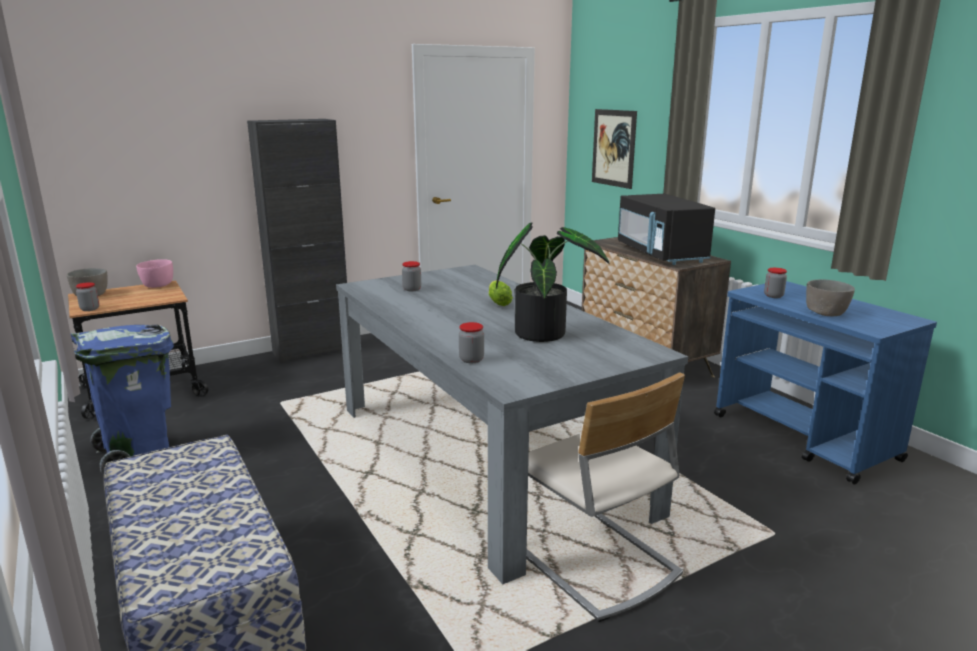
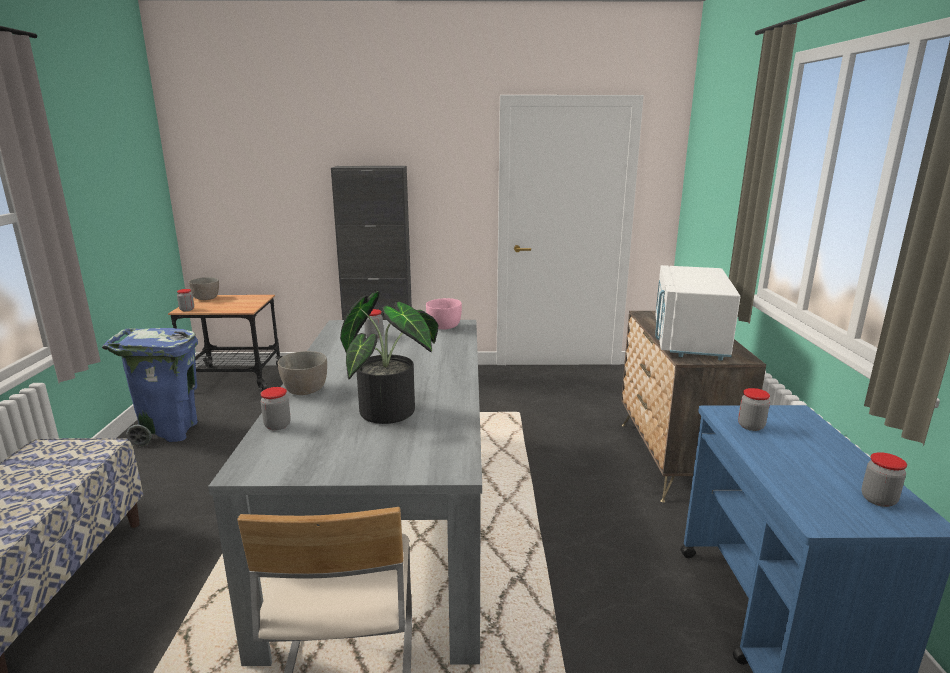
camera: 30 degrees right, 0 degrees up
pink bowl [136,259,173,288] -> pink bowl moved to [426,298,462,329]
lettuce [489,280,513,306] -> none
picture [592,109,637,189] -> none
black microwave [618,194,715,265] -> white microwave [655,265,740,361]
grey bowl [806,279,855,316] -> grey bowl moved to [278,351,327,395]
none -> jar [861,452,907,507]

